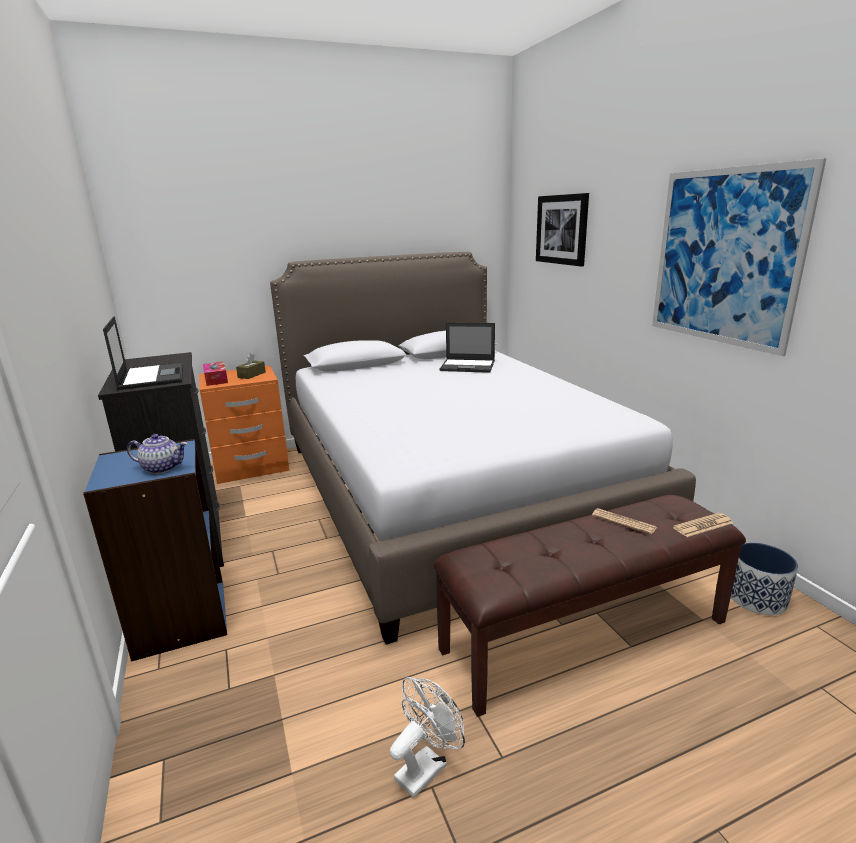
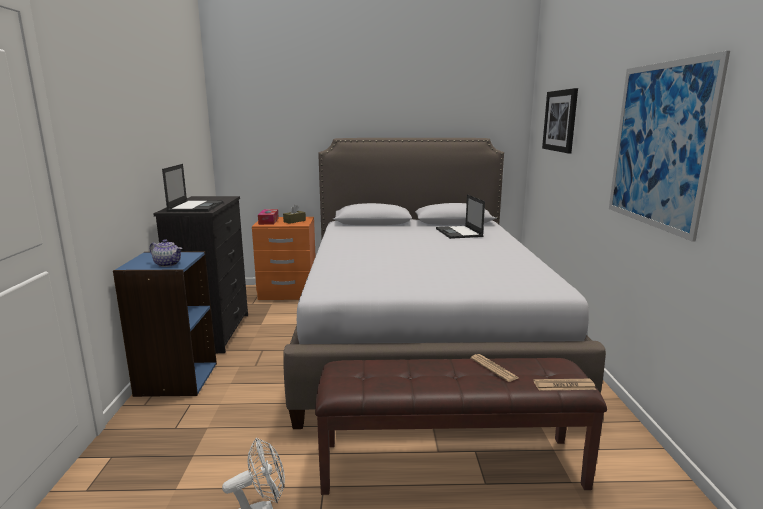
camera: 20 degrees right, 5 degrees down
laptop [440,322,495,373] -> laptop turned 45 degrees clockwise [436,194,485,239]
planter [731,543,798,615] -> none

